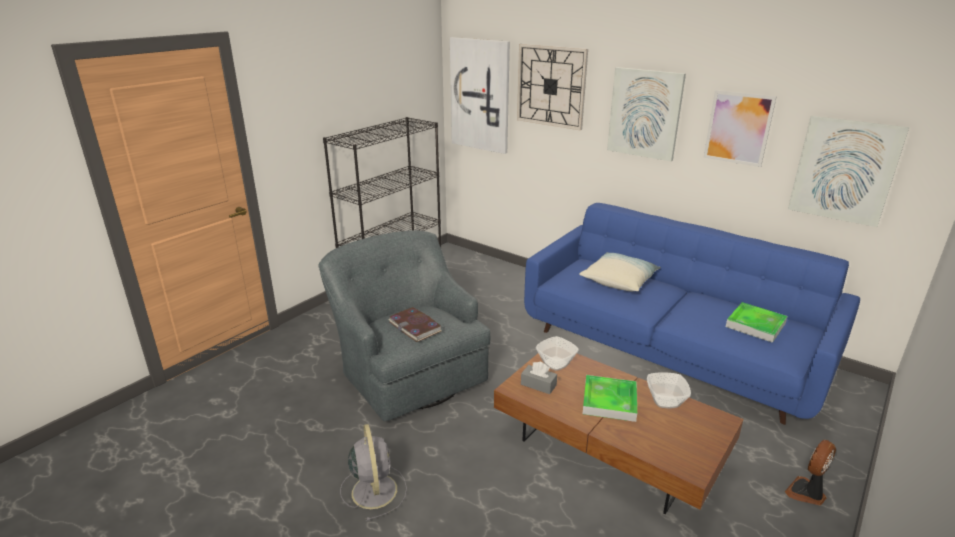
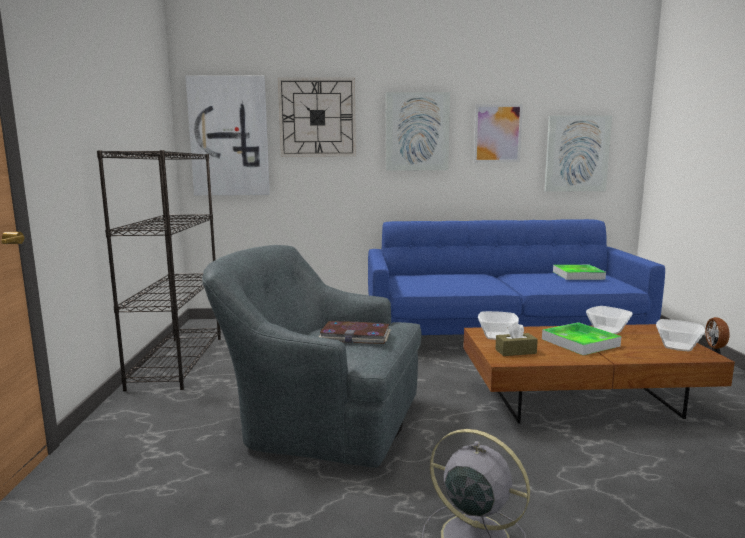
camera: 40 degrees left, 15 degrees down
grey tissue box [521,362,557,394] -> brown tissue box [495,322,538,356]
pillow [579,252,661,292] -> none
none -> bowl [656,319,705,351]

